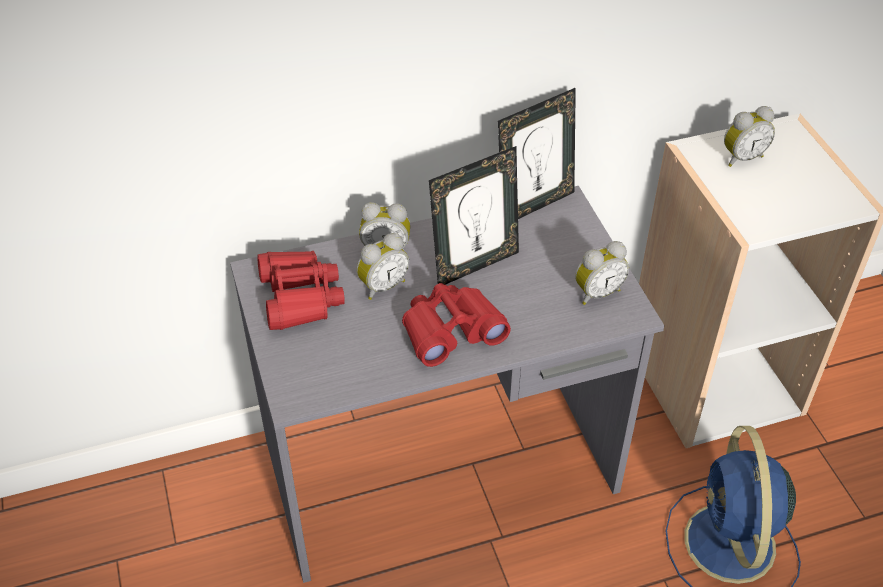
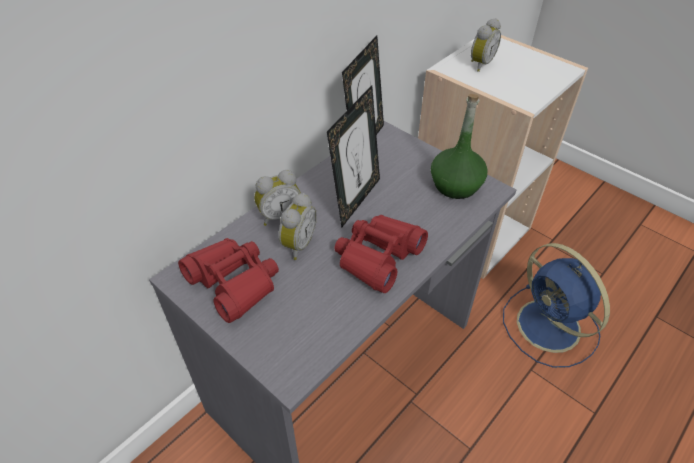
camera: 30 degrees left, 0 degrees up
alarm clock [575,241,629,305] -> green bottle [431,94,487,199]

